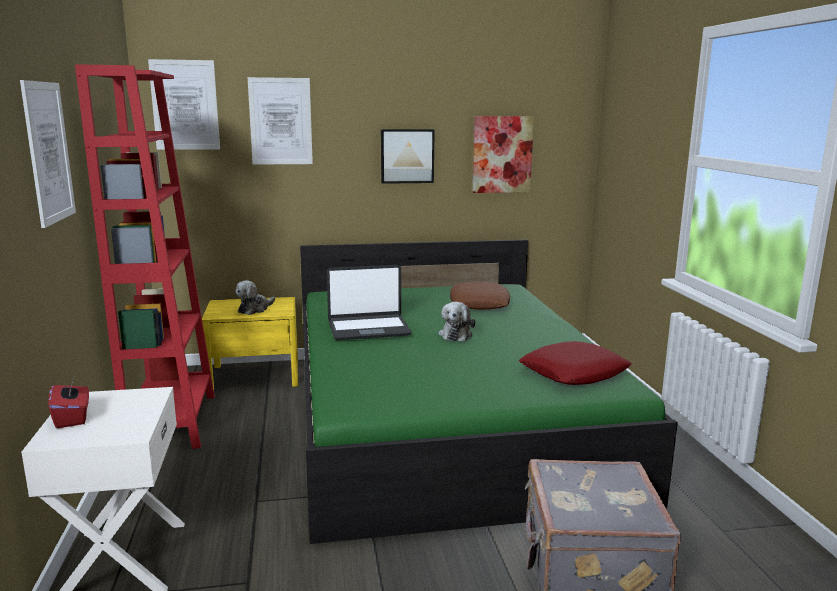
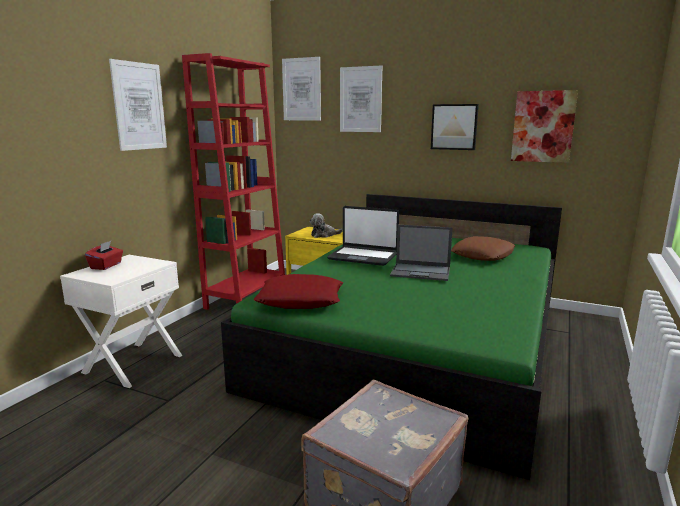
camera: 35 degrees right, 0 degrees up
plush toy [438,302,475,341] -> laptop [390,225,453,281]
red pillow [519,341,632,385] -> red pillow moved to [254,274,343,309]

